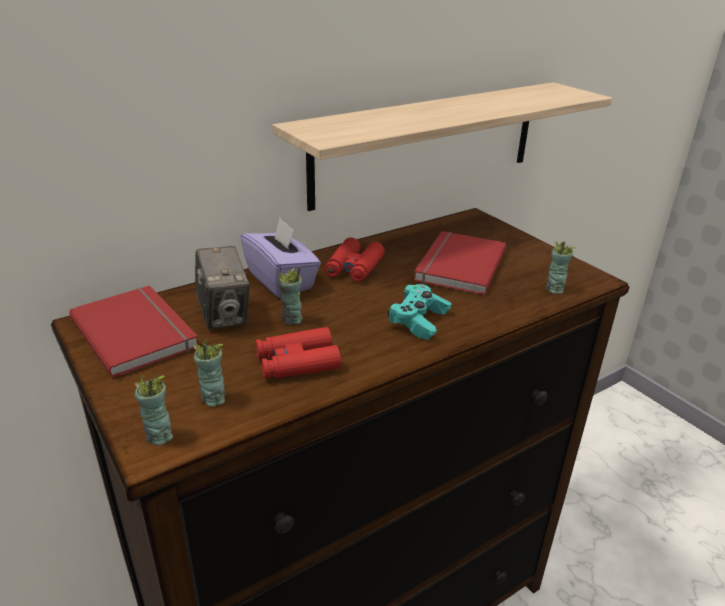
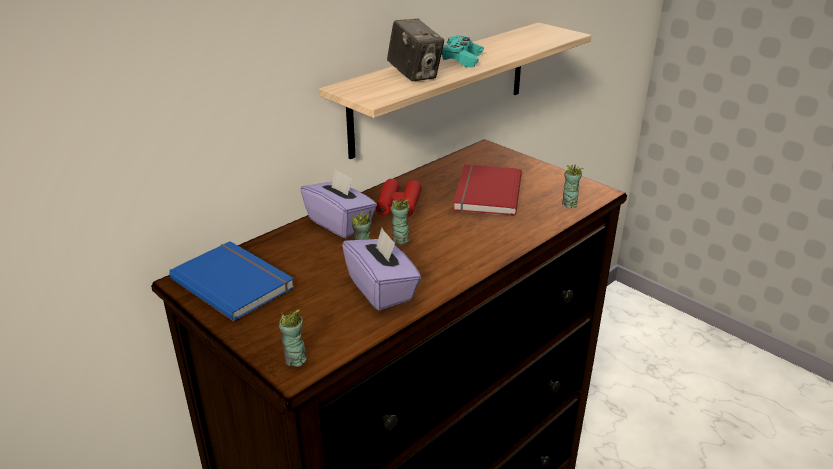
camera: 10 degrees left, 0 degrees up
red book [69,285,198,378] -> blue book [169,241,295,321]
cup [194,339,226,407] -> cup moved to [391,198,410,244]
camera [195,246,250,330] -> camera moved to [387,19,444,81]
red binoculars [256,327,341,379] -> purple tissue box [342,228,421,310]
turquoise game controller [388,284,452,340] -> turquoise game controller moved to [441,36,484,67]

